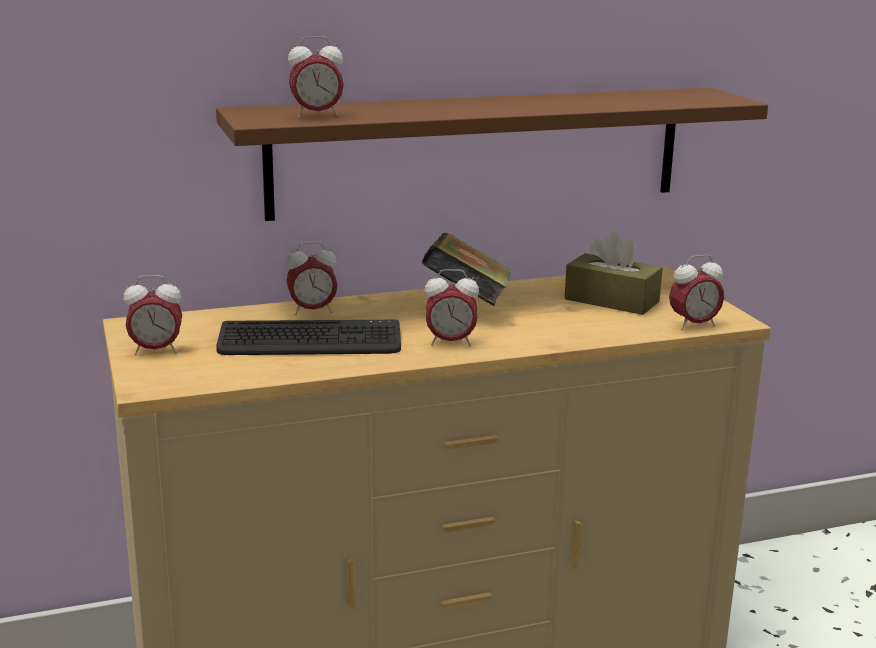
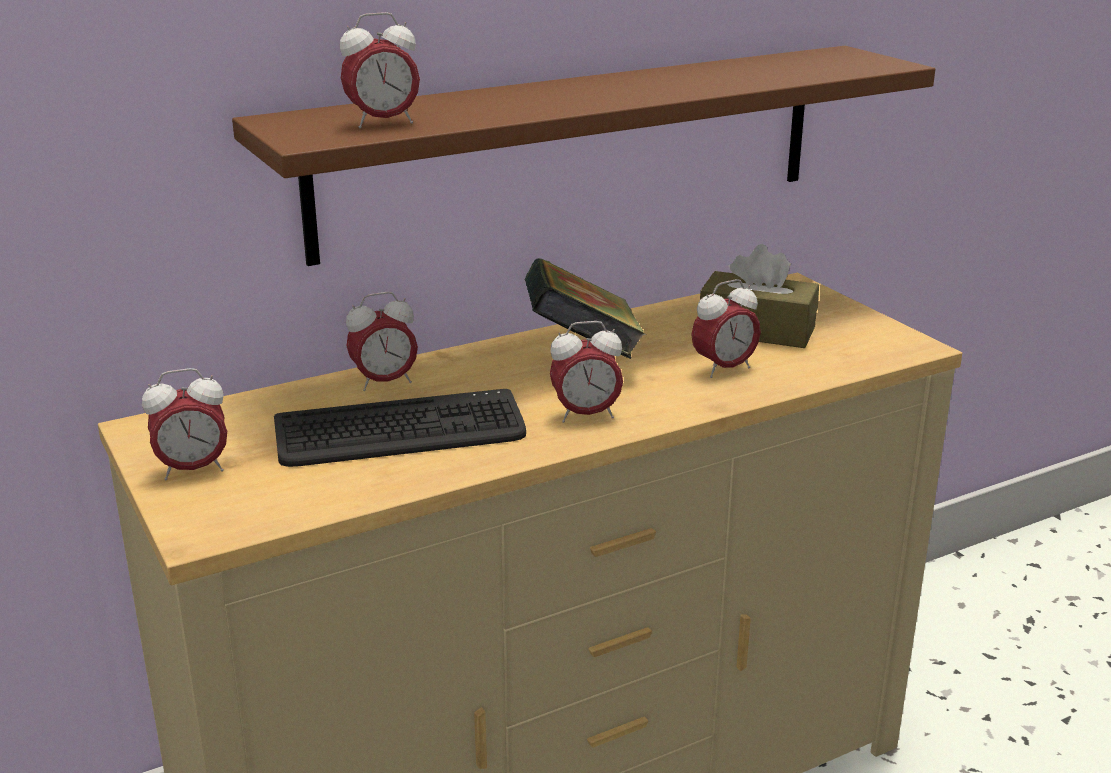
camera: 10 degrees left, 5 degrees up
alarm clock [669,255,724,330] -> alarm clock moved to [691,279,761,378]

